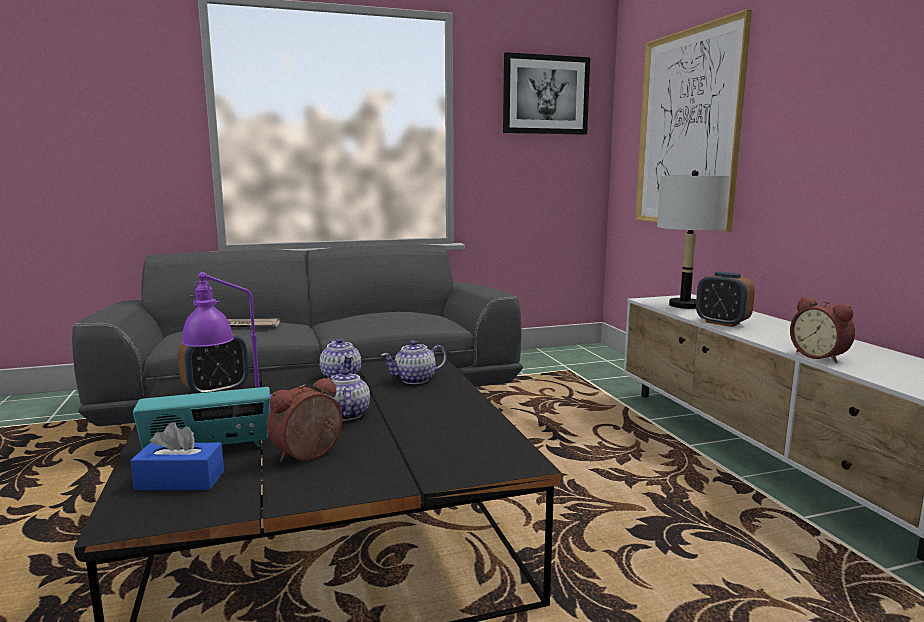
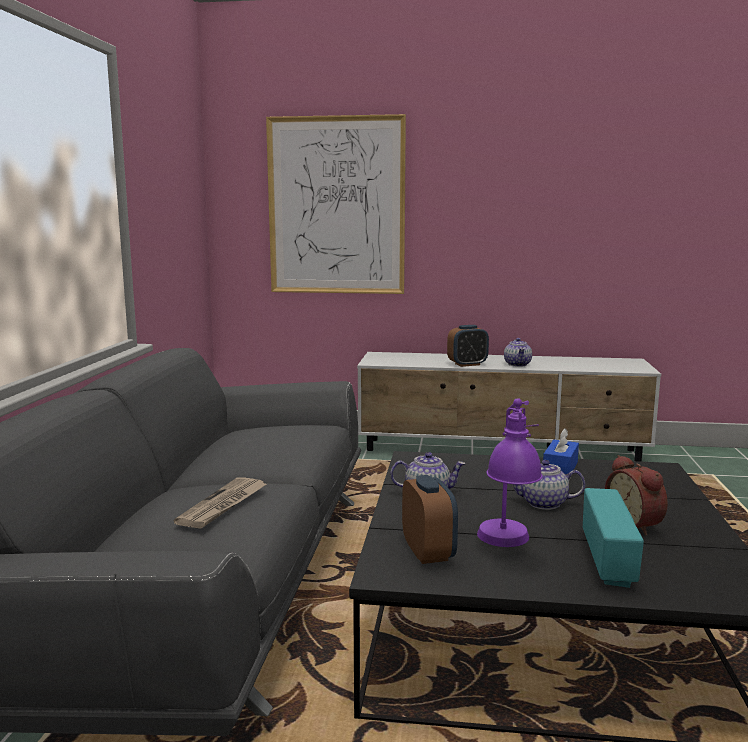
camera: 65 degrees left, 0 degrees up
blue tissue box [131,422,224,490] -> blue tissue box moved to [543,428,579,474]
teapot [381,340,447,384] -> teapot moved to [504,338,532,367]
picture [503,52,590,135] -> none
grey table lamp [657,170,731,309] -> none
alarm clock [790,297,855,363] -> none

